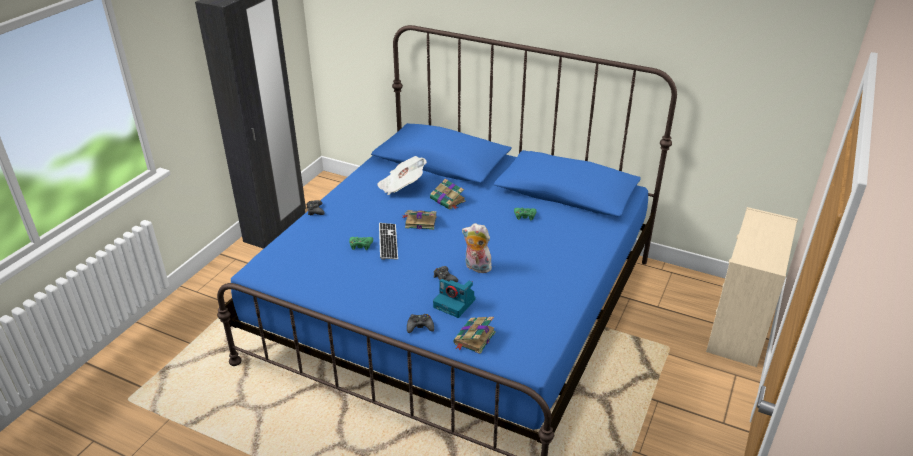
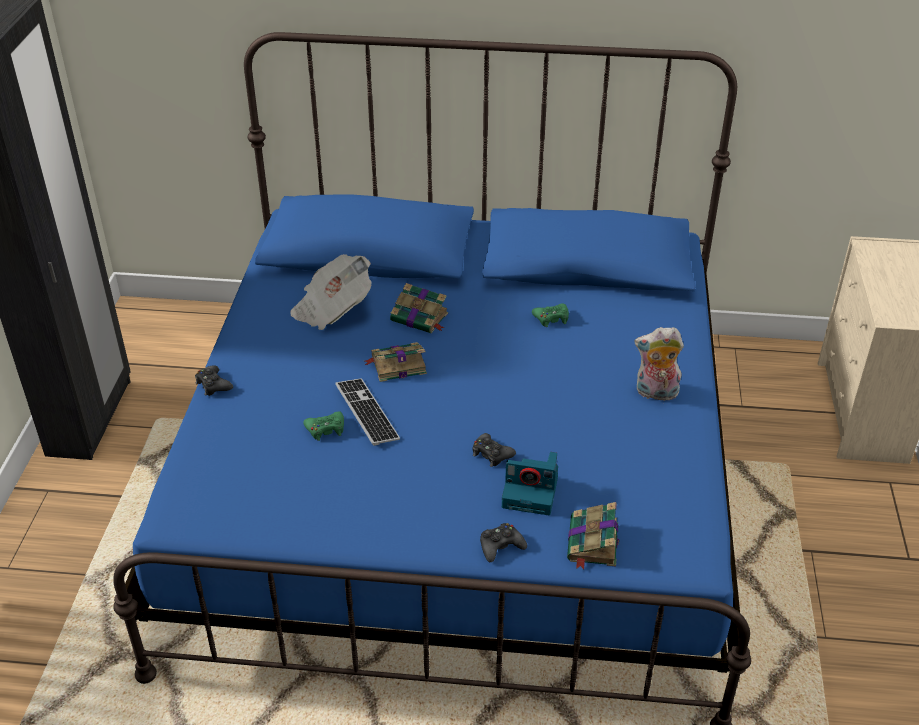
camera: 20 degrees left, 5 degrees up
plush toy [462,223,492,273] -> plush toy moved to [635,327,684,401]

